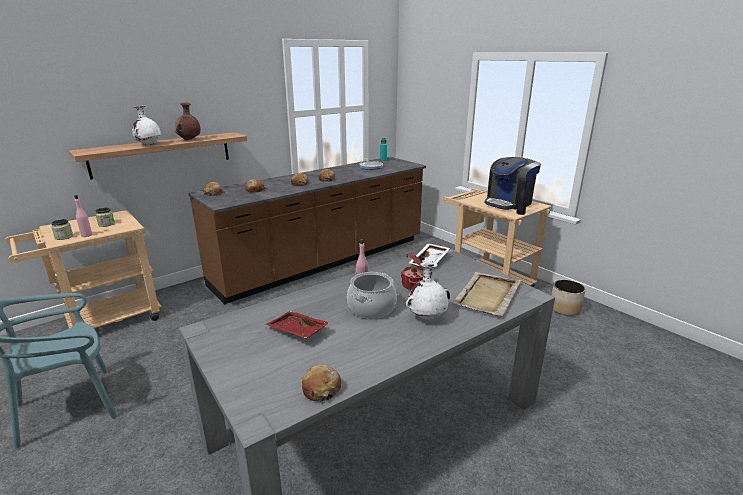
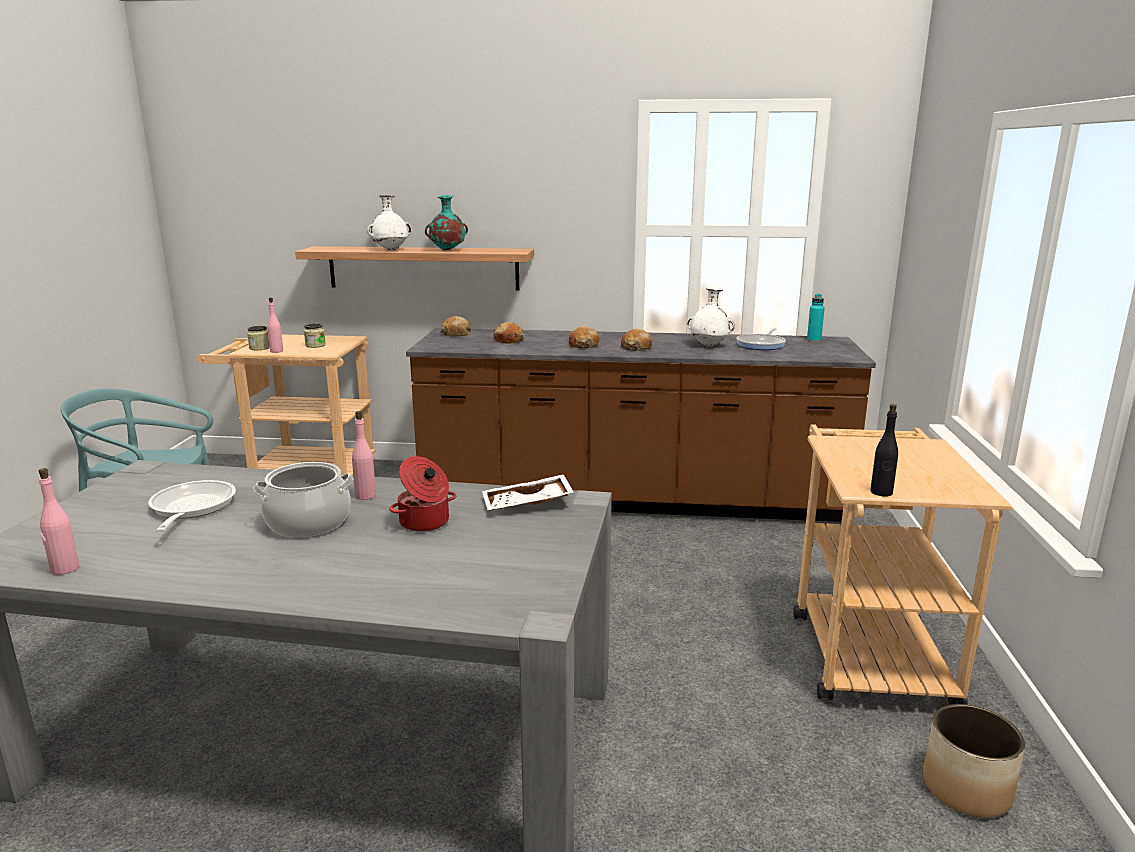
camera: 45 degrees right, 5 degrees down
brown vase [174,103,201,140] -> turquoise vase [425,195,468,250]
red tray [266,311,330,338] -> frying pan [148,480,236,532]
bread [302,365,341,401] -> pink bottle [39,468,79,575]
white vase [406,262,450,320] -> white vase moved to [687,288,735,347]
beige tray [452,272,521,316] -> none
coffee machine [484,157,541,210] -> none

